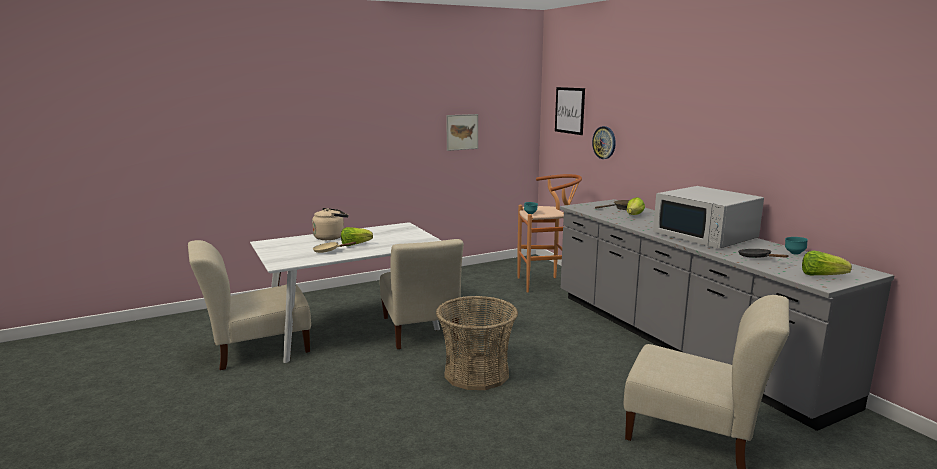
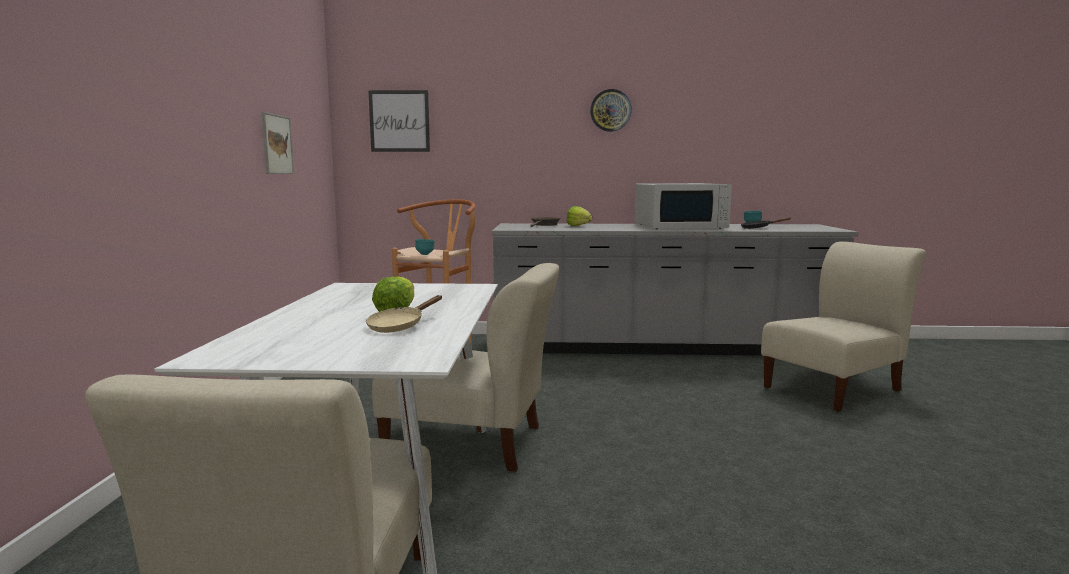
camera: 60 degrees left, 5 degrees down
beige kettle [312,208,348,240] -> none
basket [436,296,518,390] -> none
wall clock [592,126,616,159] -> wall clock moved to [590,89,632,132]
lettuce [802,250,852,276] -> none

